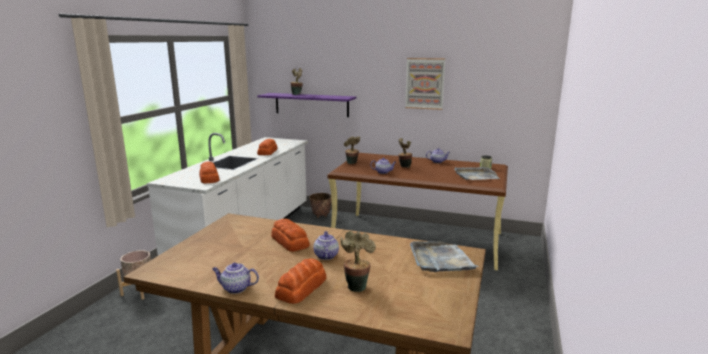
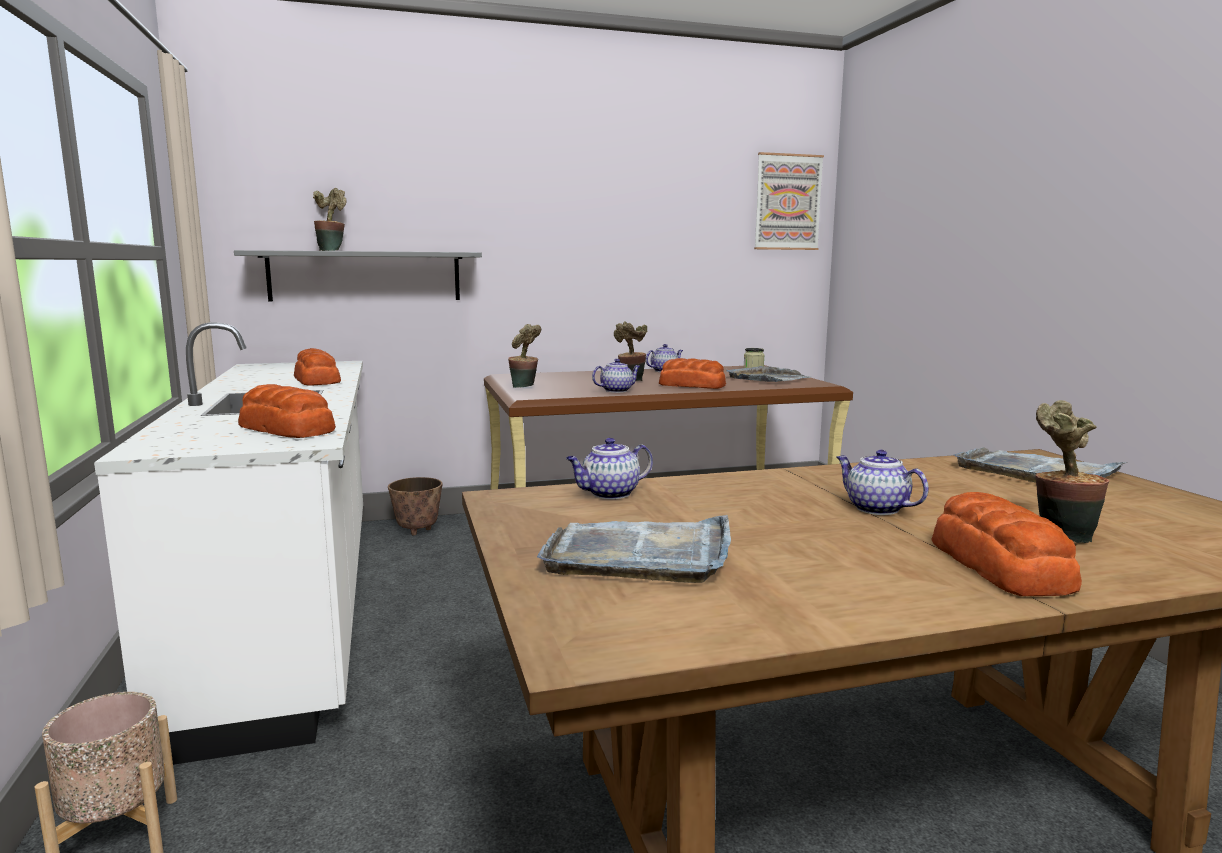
camera: 35 degrees left, 5 degrees down
teapot [212,263,259,294] -> teapot moved to [566,438,653,499]
purple shelf [258,93,356,117] -> grey shelf [234,250,482,301]
bread [271,219,310,252] -> bread moved to [659,358,726,389]
picture [405,58,446,110] -> picture moved to [754,152,824,250]
none -> grey tray [537,515,731,583]

